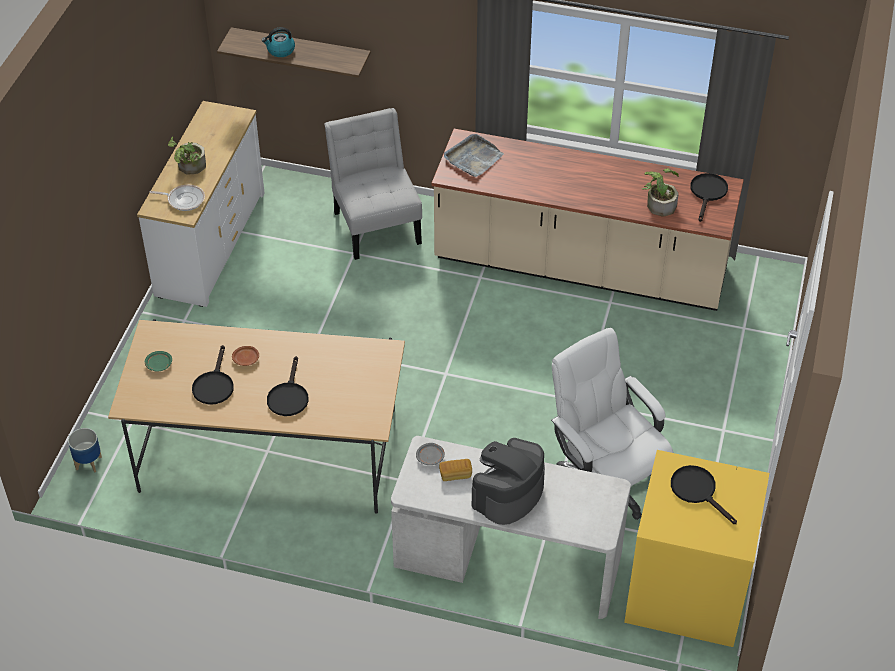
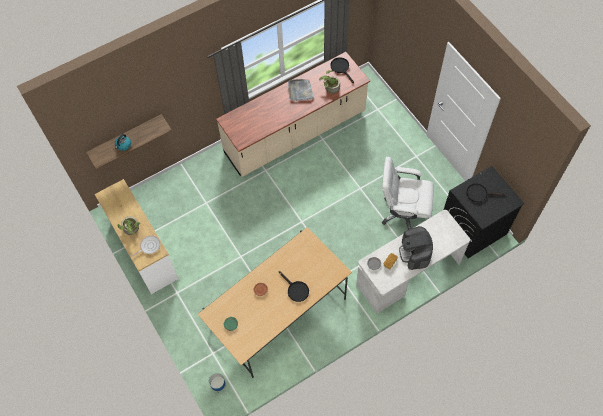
camera: 45 degrees left, 15 degrees up
black frying pan [192,345,234,405] -> none
white chair [324,108,422,260] -> none
grey tray [444,134,504,177] -> grey tray moved to [288,79,314,101]
yellow washing machine [624,450,769,647] -> black washing machine [444,166,525,258]

